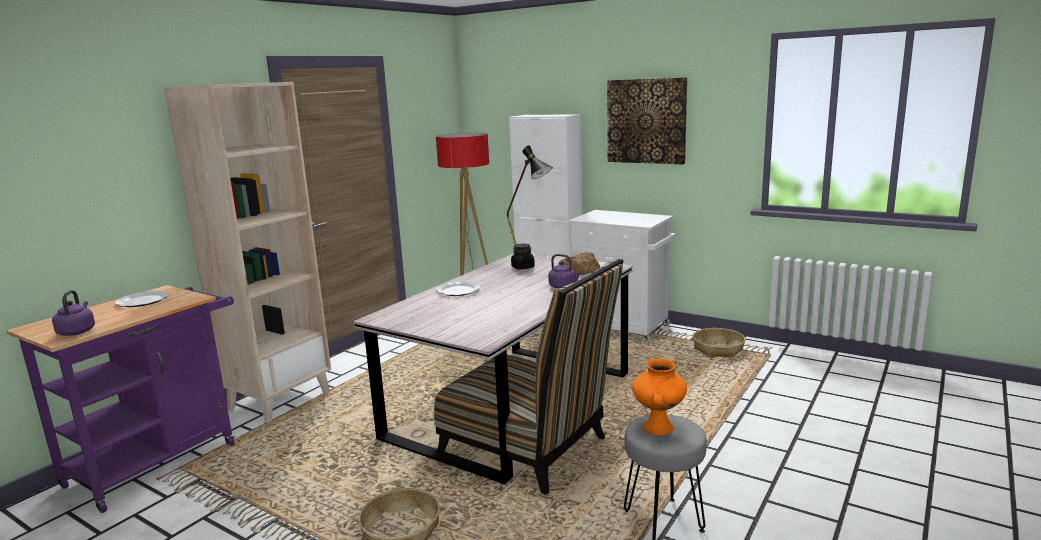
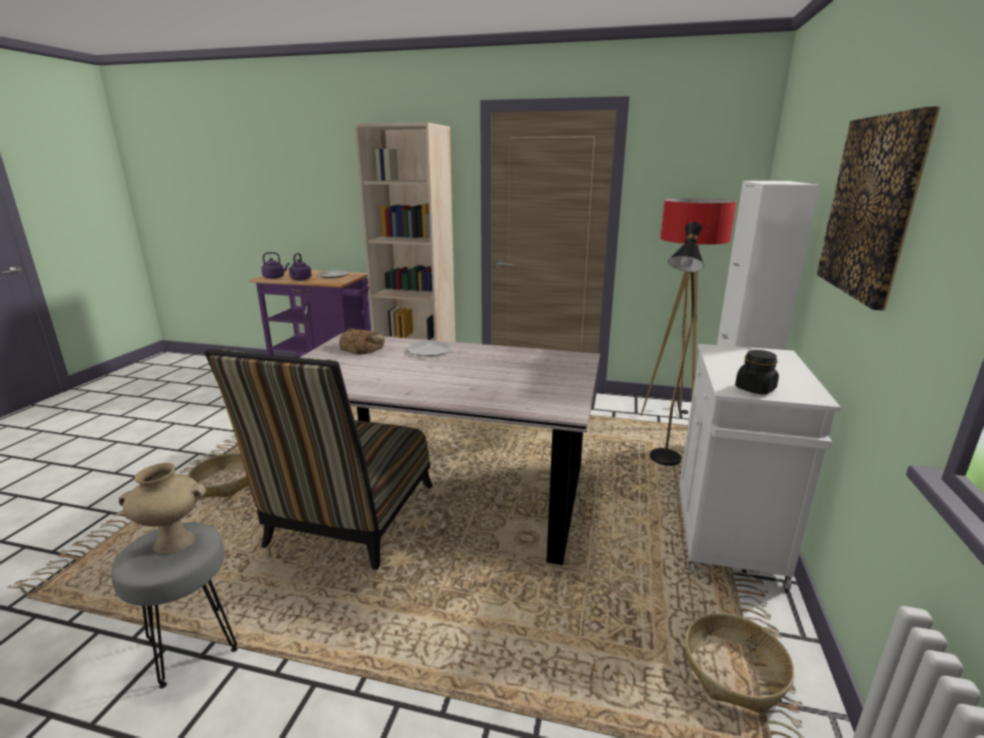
camera: 70 degrees right, 5 degrees up
black jar [511,244,535,269] -> black jar moved to [735,350,779,395]
purple kettle [548,254,582,289] -> purple kettle moved to [289,253,312,280]
bread [558,252,600,275] -> bread moved to [339,328,385,354]
orange vase [632,358,687,435] -> beige vase [119,462,206,554]

